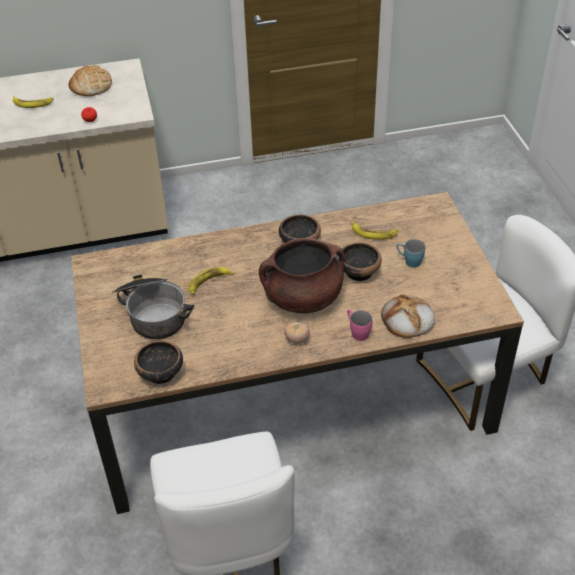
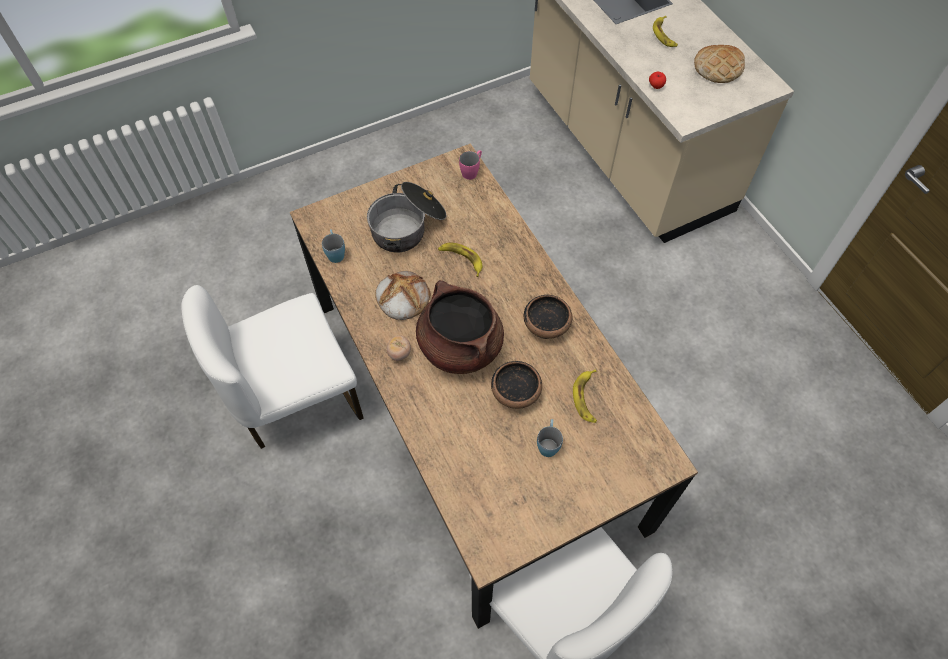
camera: 75 degrees right, 15 degrees up
bowl [134,341,183,384] -> blue mug [322,229,345,263]
pink mug [347,309,373,341] -> pink mug moved to [459,150,482,180]
bread [381,295,435,338] -> bread moved to [375,271,430,320]

